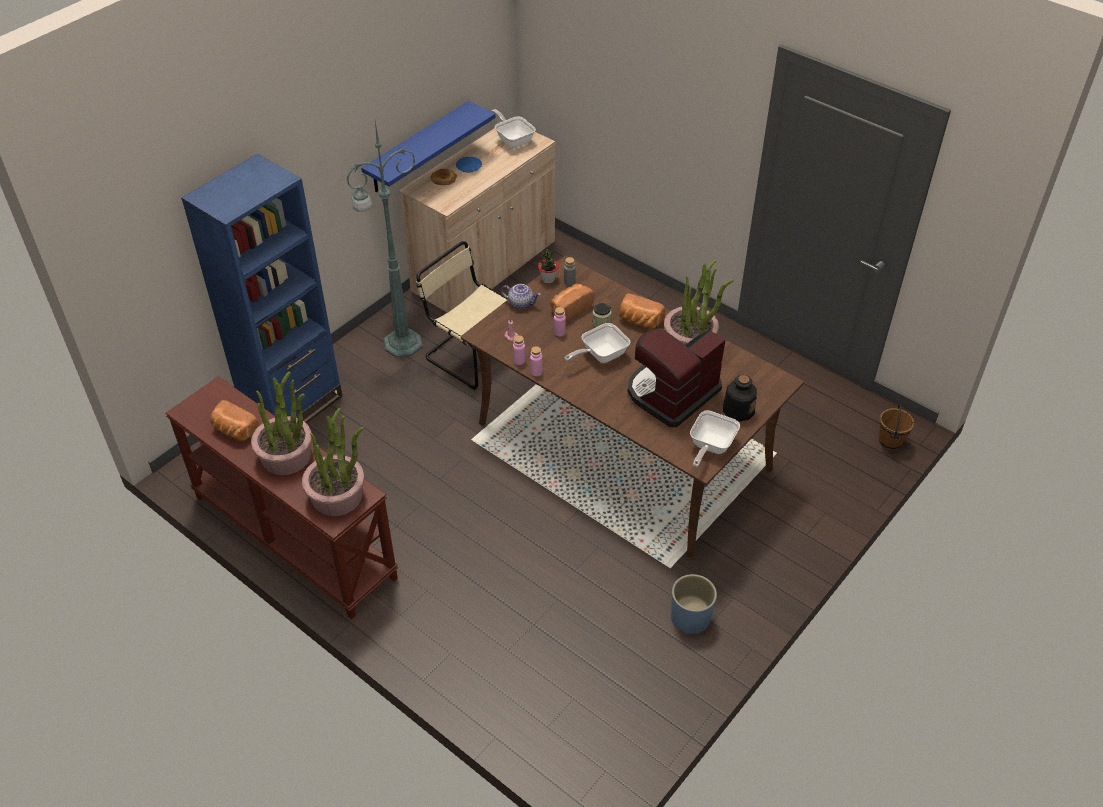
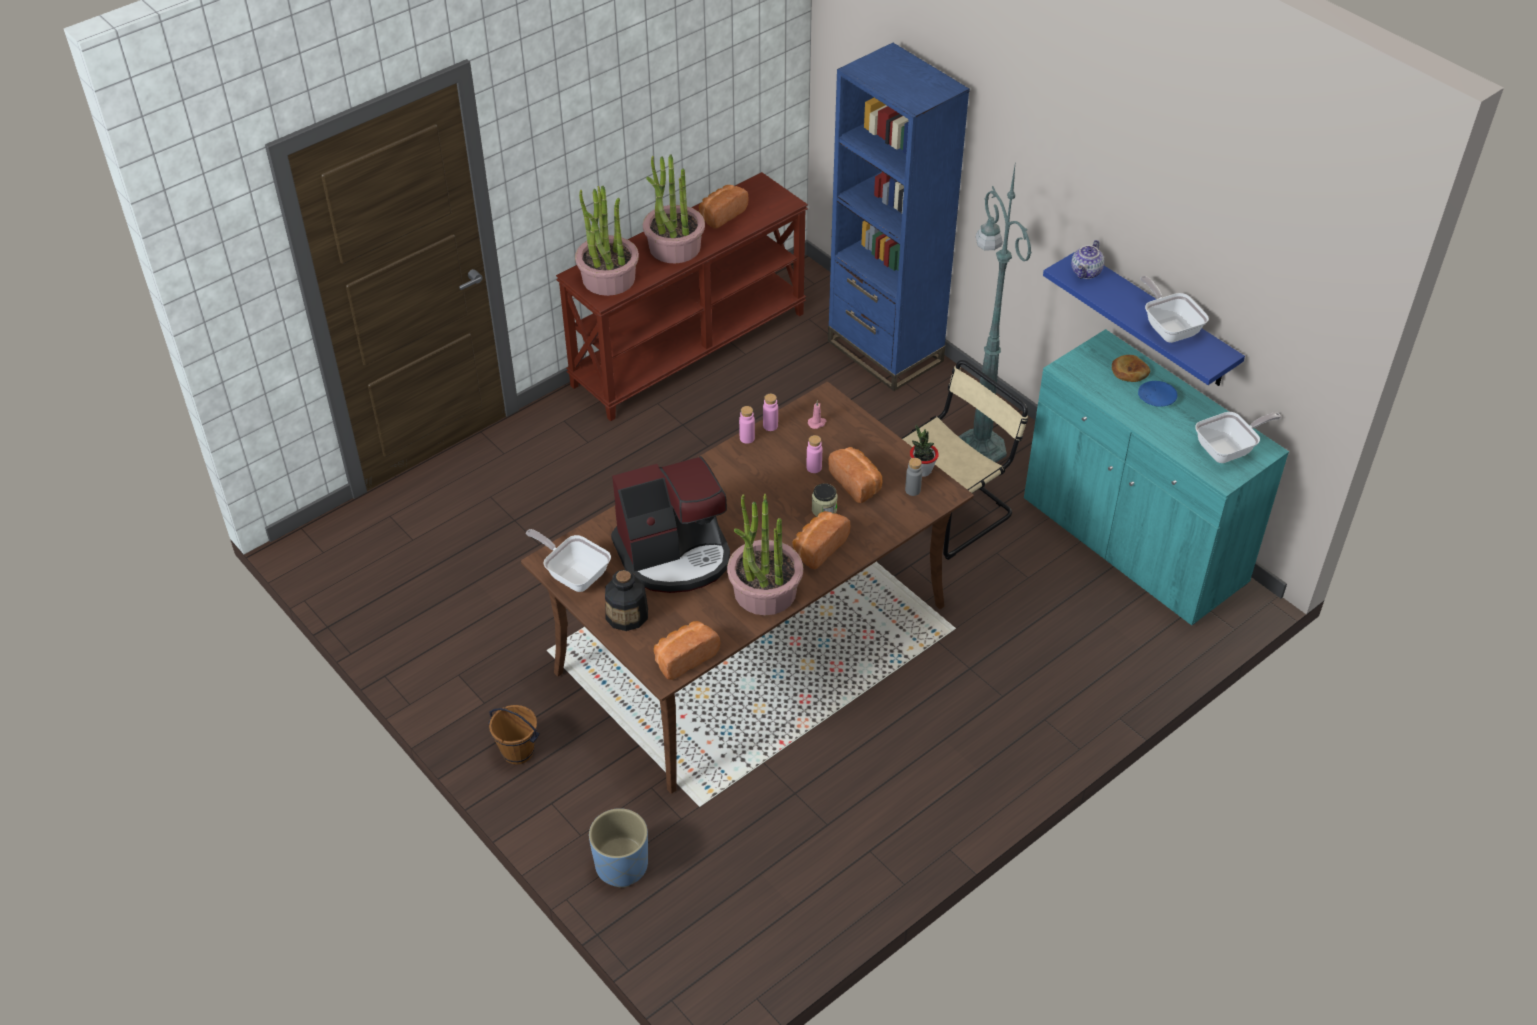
camera: 100 degrees right, 0 degrees up
beige cabinet [399,128,555,313] -> turquoise cabinet [1024,329,1289,625]
teapot [501,284,541,309] -> teapot moved to [1071,240,1104,279]
frying pan [565,323,630,363] -> frying pan moved to [1140,276,1209,343]
coffee machine [627,329,725,427] -> coffee machine turned 105 degrees clockwise [611,456,730,593]
blue planter [671,574,717,634] -> blue planter moved to [589,808,648,888]
brown bucket [879,404,914,451] -> brown bucket moved to [488,705,540,765]
none -> bread [654,621,720,680]

